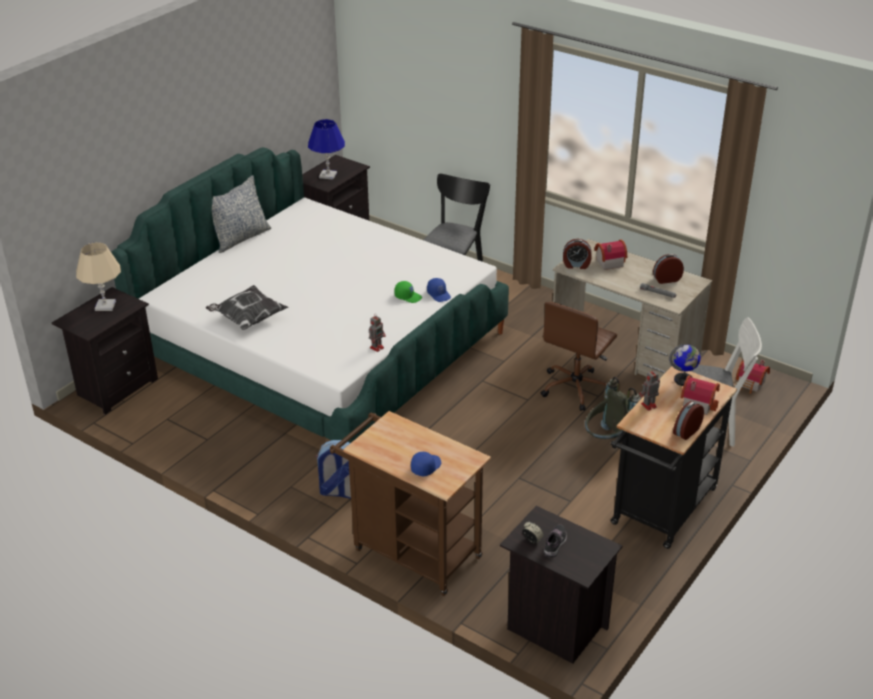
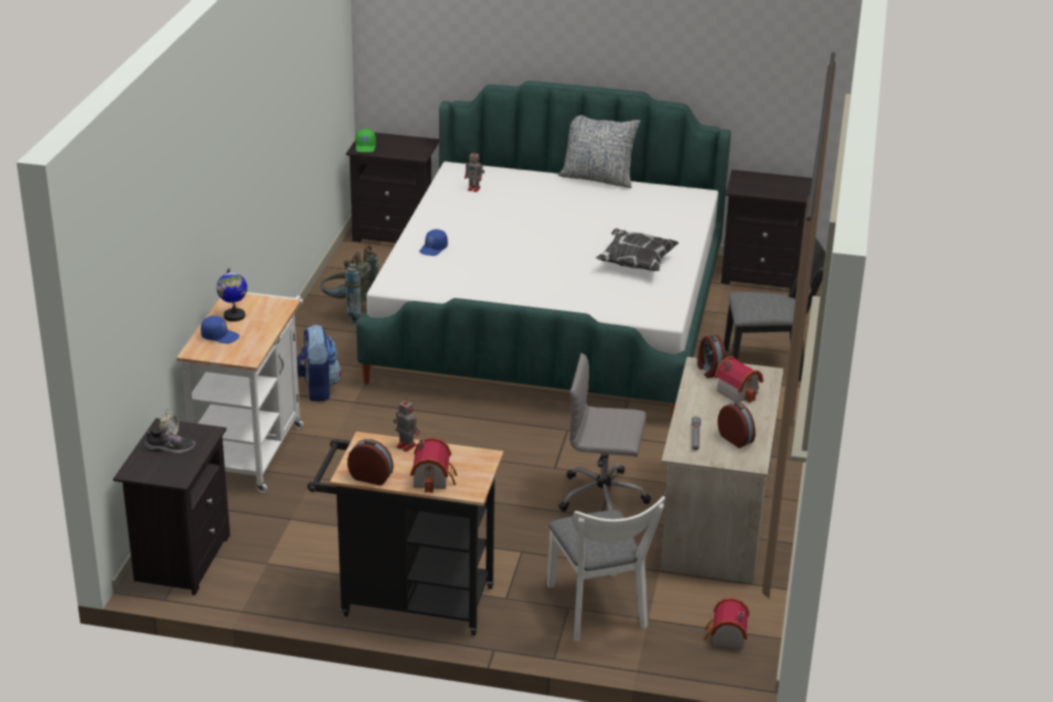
camera: 65 degrees right, 5 degrees down
beige table lamp [76,242,121,311] -> none
pillow [206,285,288,330] -> pillow moved to [596,228,679,271]
blue table lamp [308,119,345,180] -> none
brown cart [330,411,491,596] -> white cart [177,292,304,493]
toy robot [369,315,386,352] -> toy robot moved to [465,150,485,192]
green cap [394,281,422,303] -> green cap moved to [356,129,376,152]
blue cap [427,278,451,302] -> blue cap moved to [419,229,448,256]
brown office chair [541,302,617,411] -> grey office chair [559,353,651,512]
grey backpack [585,377,641,439] -> grey backpack moved to [320,246,379,324]
globe [669,344,700,386] -> globe moved to [217,267,247,322]

